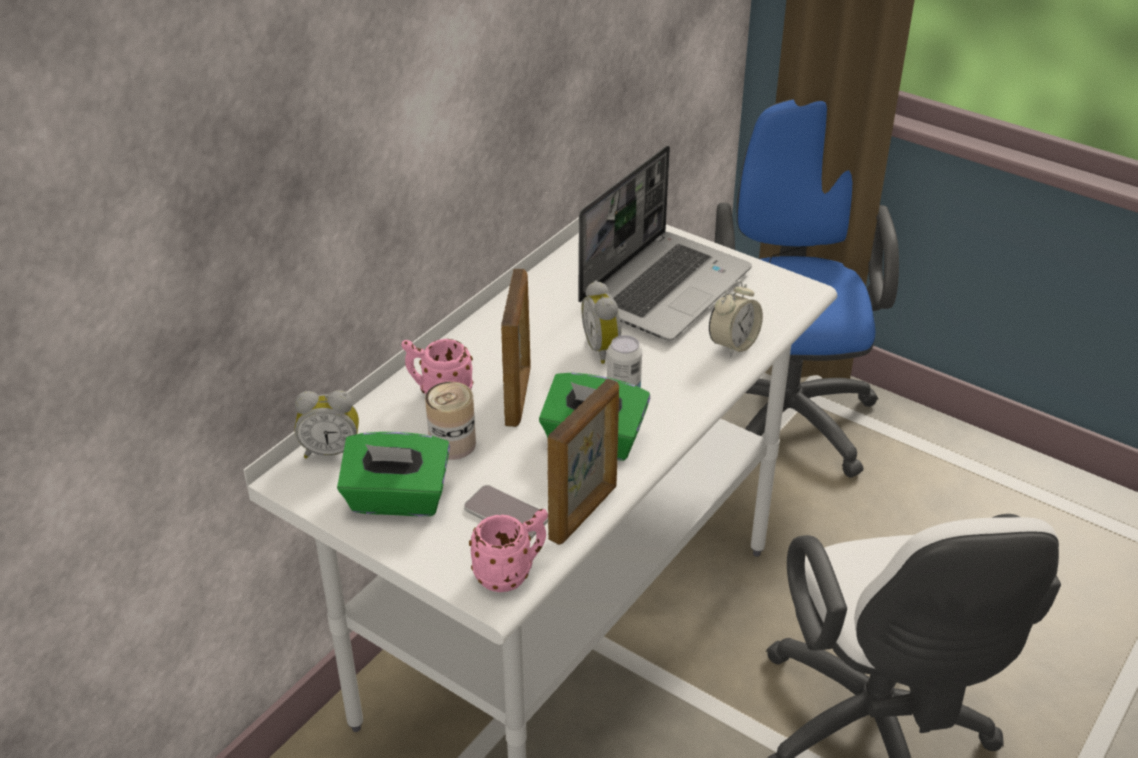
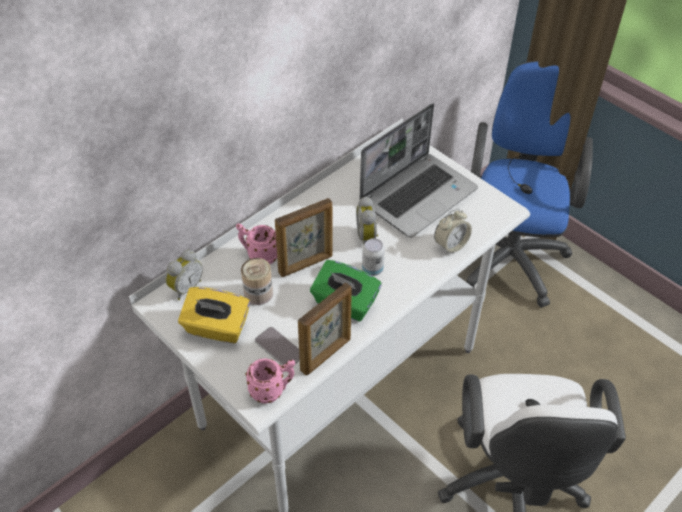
camera: 10 degrees right, 10 degrees up
alarm clock [295,390,359,458] -> alarm clock turned 60 degrees counterclockwise [165,250,203,300]
green tissue box [337,432,450,517] -> yellow tissue box [178,287,250,343]
picture frame [501,269,531,427] -> picture frame turned 45 degrees clockwise [275,198,333,277]

